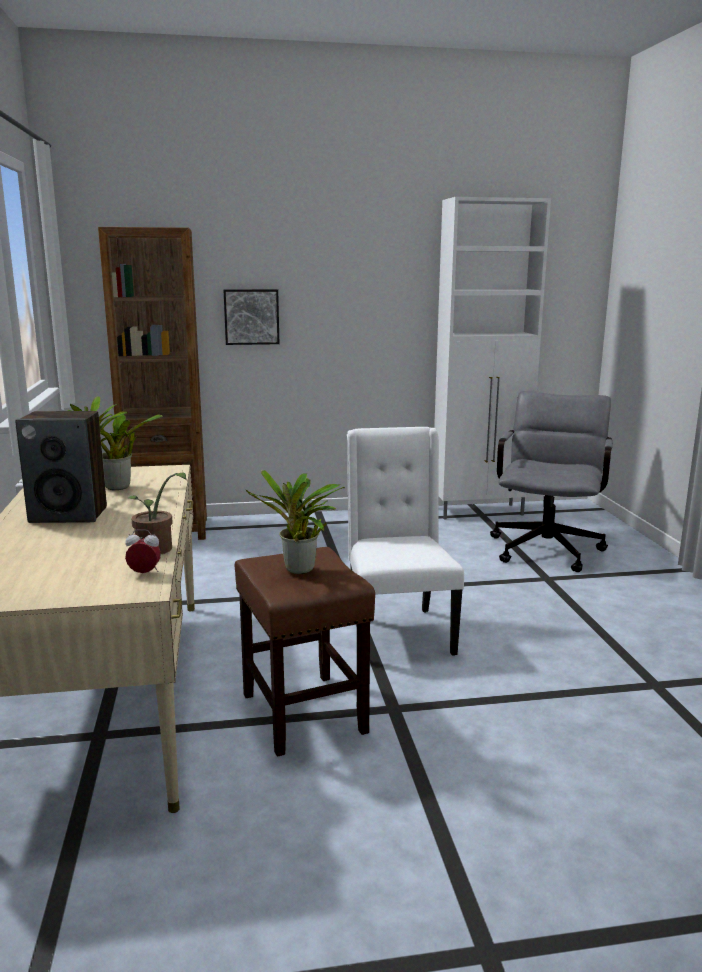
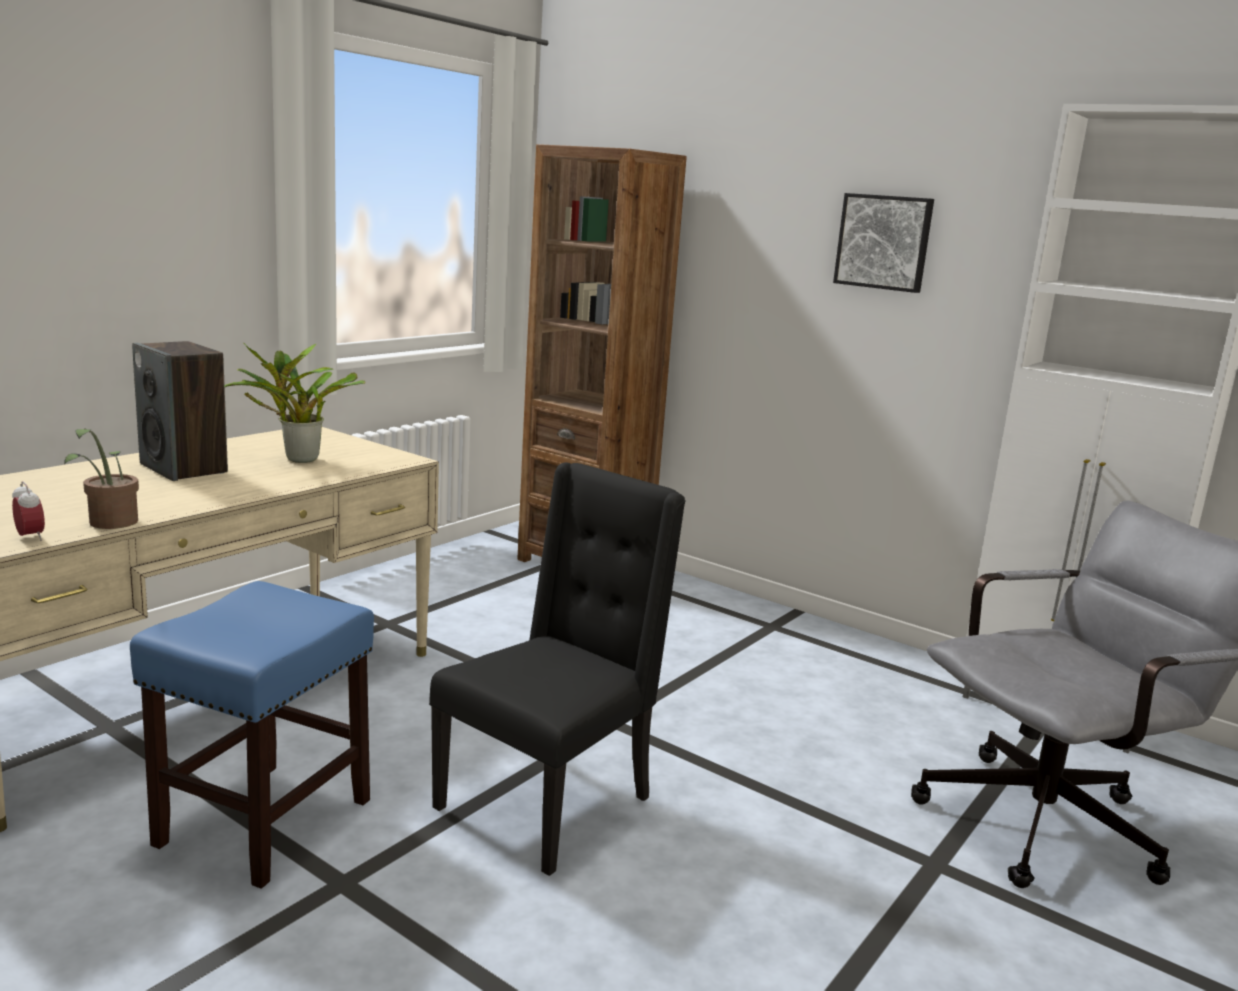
camera: 45 degrees right, 0 degrees up
picture [223,289,279,345] -> picture moved to [833,193,934,293]
brown stool [235,547,375,757] -> blue stool [130,581,374,889]
potted plant [246,470,345,574] -> none
white chair [347,427,464,656] -> black chair [429,463,686,876]

